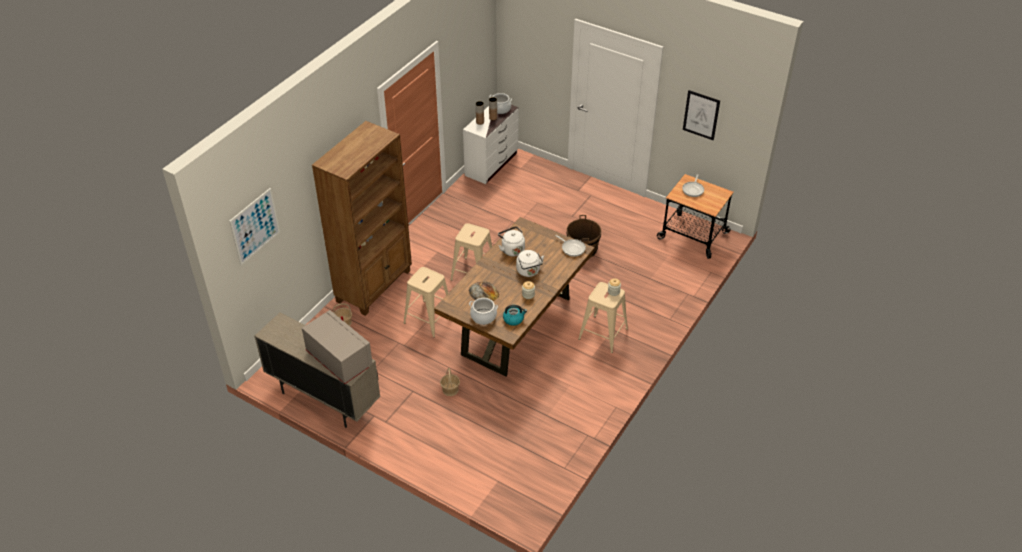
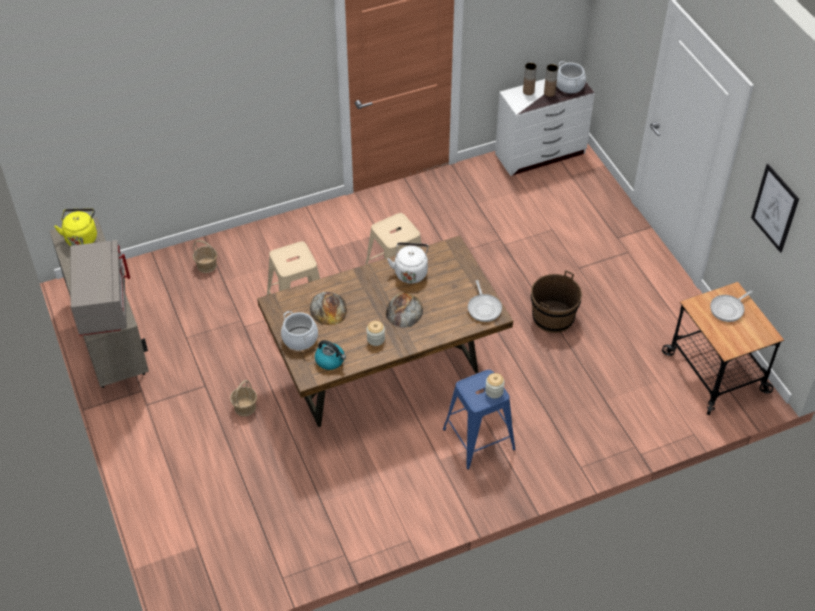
camera: 35 degrees right, 5 degrees up
picture [229,188,280,265] -> none
brown bookcase [312,121,412,316] -> none
white kettle [516,250,544,277] -> bread [386,293,423,328]
beige stool [578,282,628,353] -> blue stool [443,370,516,470]
none -> yellow kettle [54,208,97,246]

